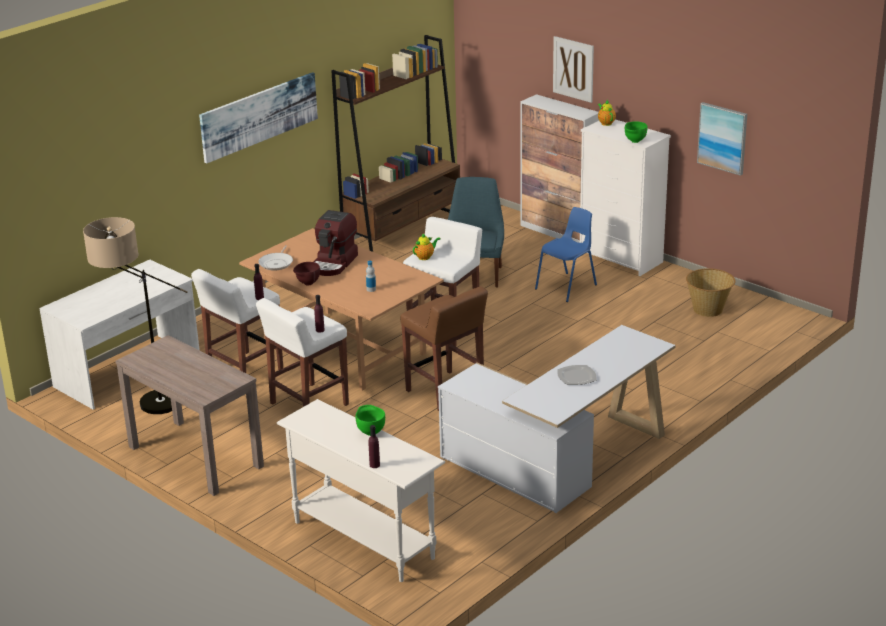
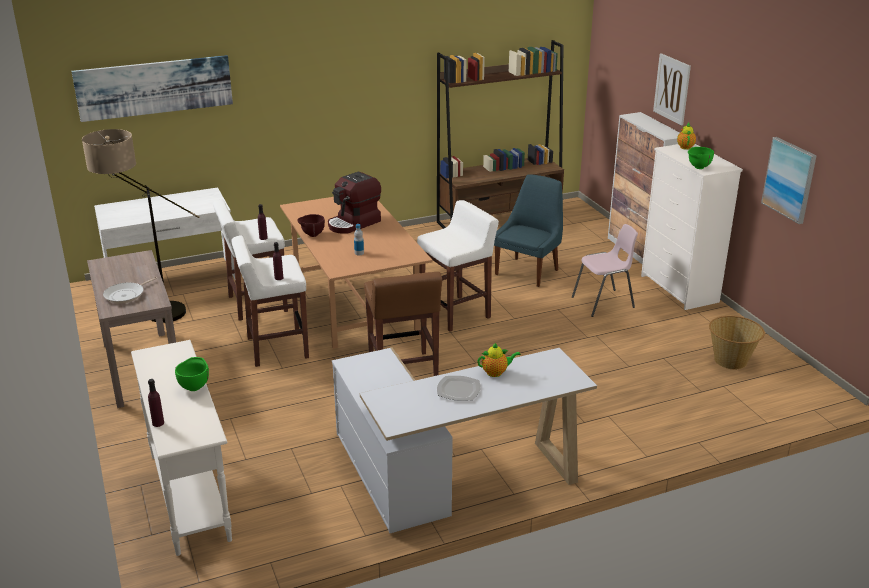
camera: 25 degrees right, 0 degrees up
picture [199,72,318,163] -> picture moved to [71,55,233,122]
frying pan [258,245,293,271] -> frying pan moved to [103,277,157,303]
teapot [413,233,441,260] -> teapot moved to [477,342,521,377]
blue chair [535,207,597,302] -> pink chair [572,224,638,317]

